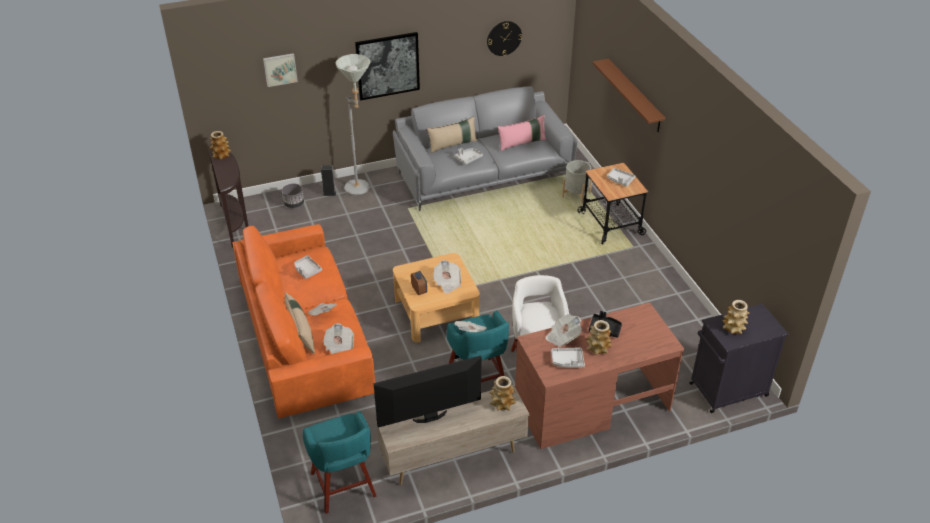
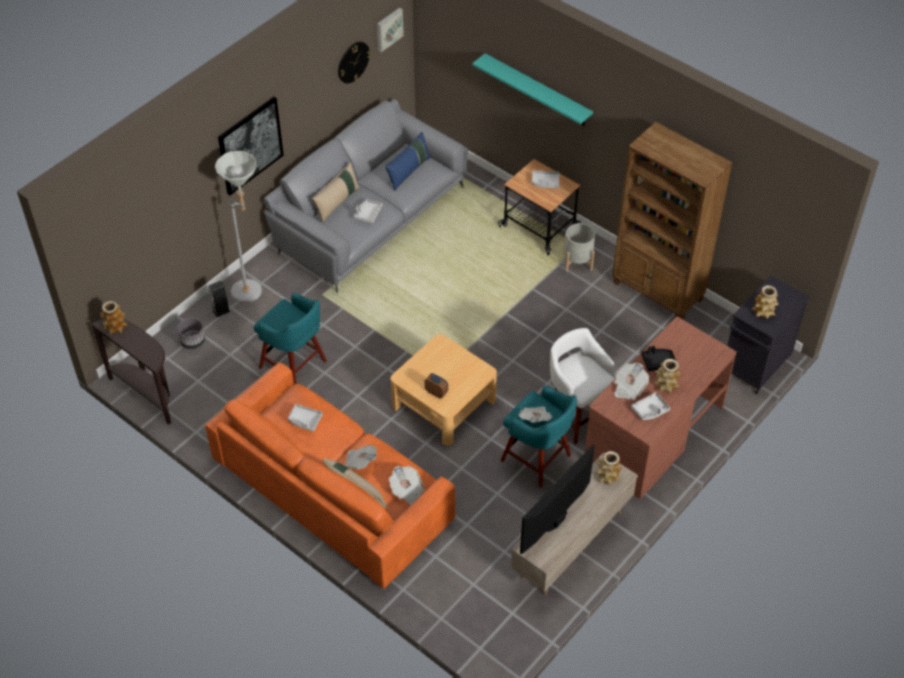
camera: 30 degrees left, 10 degrees up
picture [263,53,298,87] -> picture moved to [377,8,404,52]
turquoise stool [303,411,377,514] -> turquoise stool moved to [254,293,327,384]
newspaper [433,260,462,294] -> none
pink pillow [497,115,546,151] -> blue pillow [385,132,430,191]
grey planter [562,160,592,203] -> grey planter moved to [563,223,595,272]
brown shelf [593,59,665,132] -> turquoise shelf [472,53,593,126]
none -> brown bookcase [612,122,732,319]

